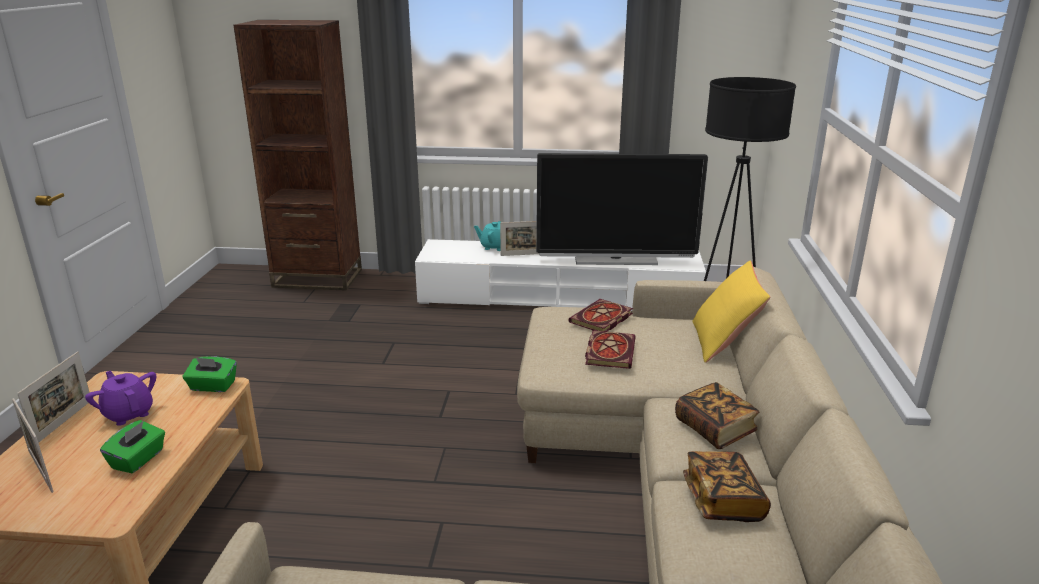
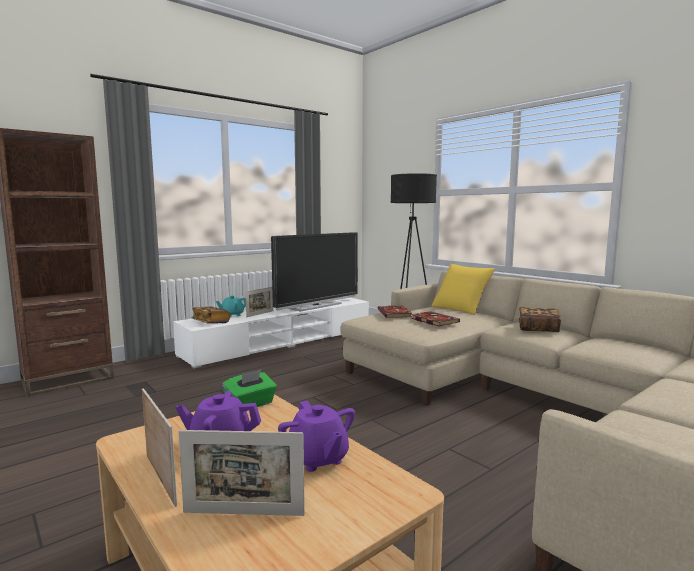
camera: 45 degrees left, 15 degrees down
green tissue box [100,420,165,473] -> purple teapot [278,401,355,472]
book [683,451,771,522] -> book moved to [192,306,230,324]

